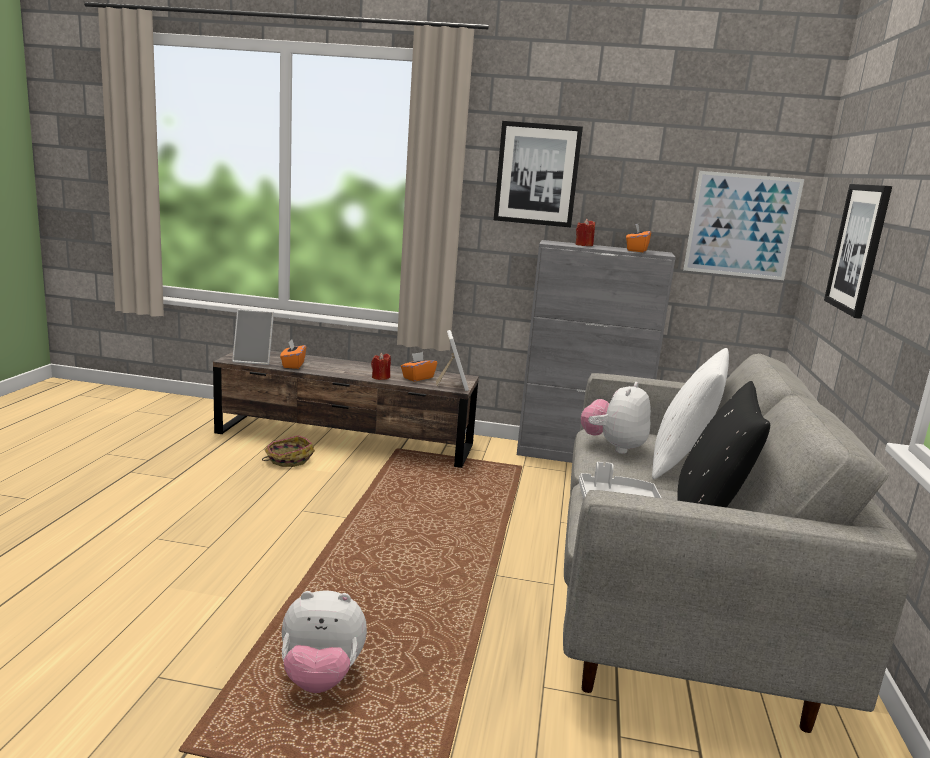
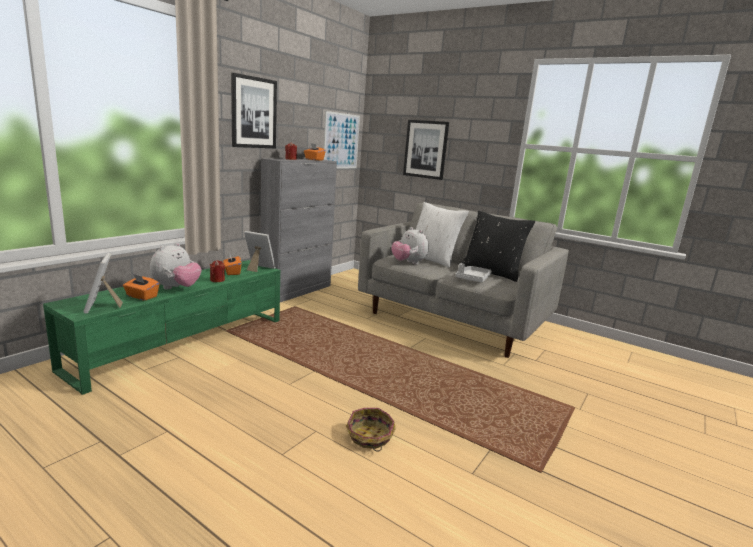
camera: 65 degrees left, 0 degrees up
brown tv stand [213,350,479,468] -> green tv stand [43,260,280,395]
picture frame [232,309,274,365] -> picture frame turned 135 degrees clockwise [83,253,123,314]
basket [262,436,315,467] -> basket moved to [346,408,396,452]
plush toy [282,591,367,693] -> plush toy moved to [150,243,202,289]

